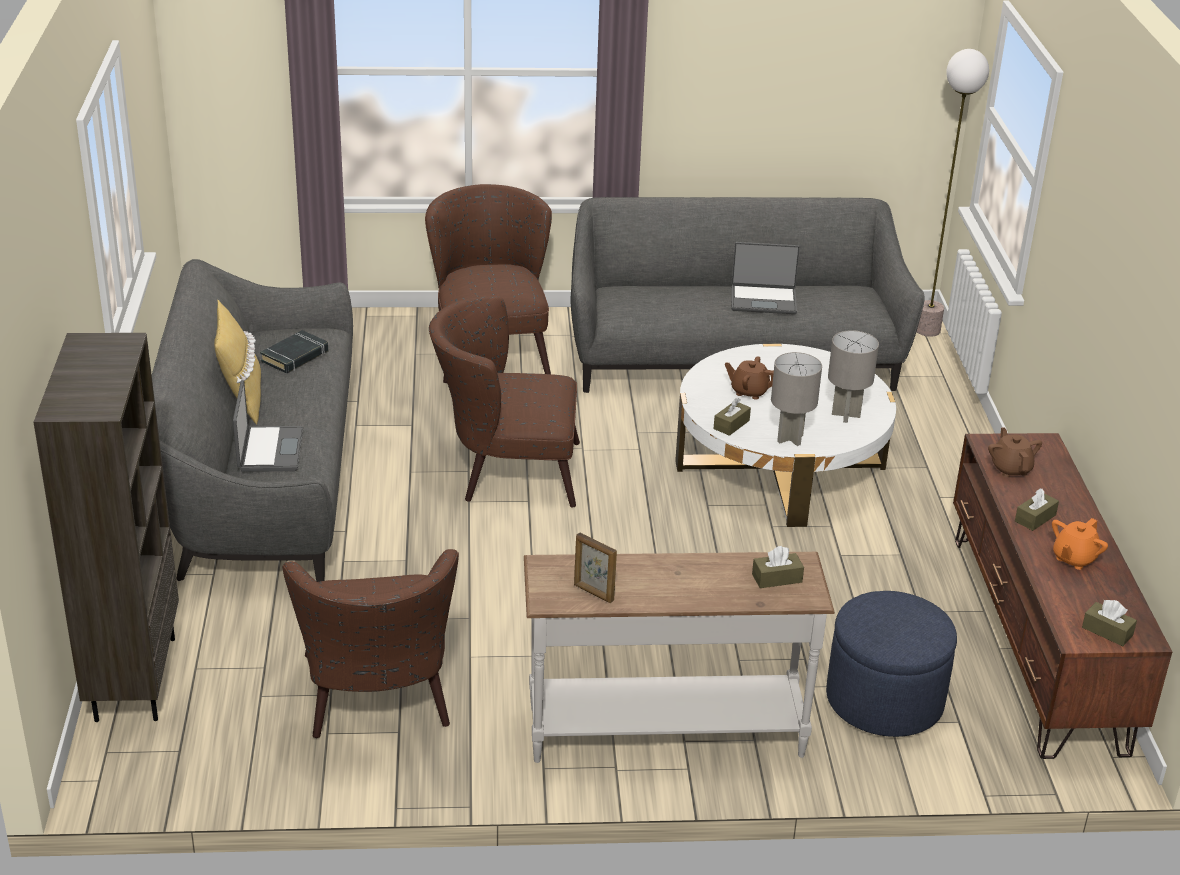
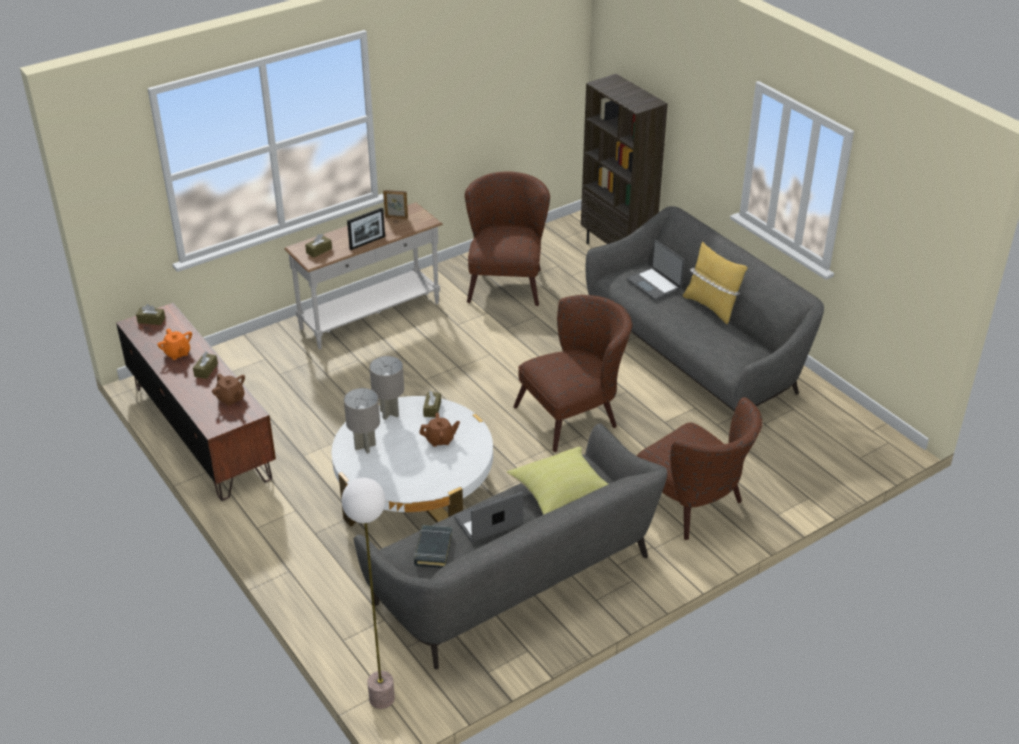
camera: 150 degrees right, 5 degrees up
black book [260,330,328,373] -> black book moved to [414,525,452,568]
brown armchair [282,549,459,738] -> brown armchair turned 45 degrees clockwise [465,171,550,306]
blue ottoman [826,591,957,737] -> none
orange teapot [1052,518,1108,570] -> orange teapot turned 135 degrees clockwise [157,328,192,360]
none -> picture frame [347,208,385,250]
none -> yellow pillow [507,447,608,515]

